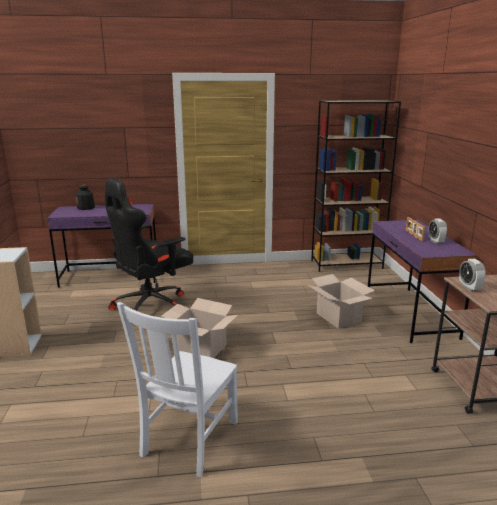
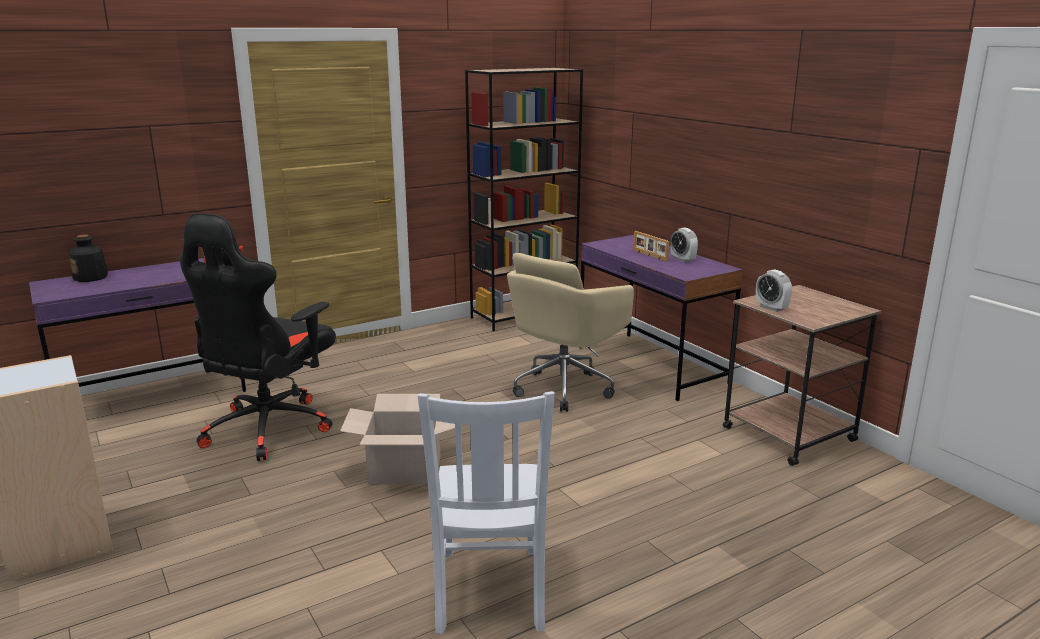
camera: 25 degrees left, 0 degrees up
cardboard box [308,274,375,329] -> beige office chair [507,253,634,412]

